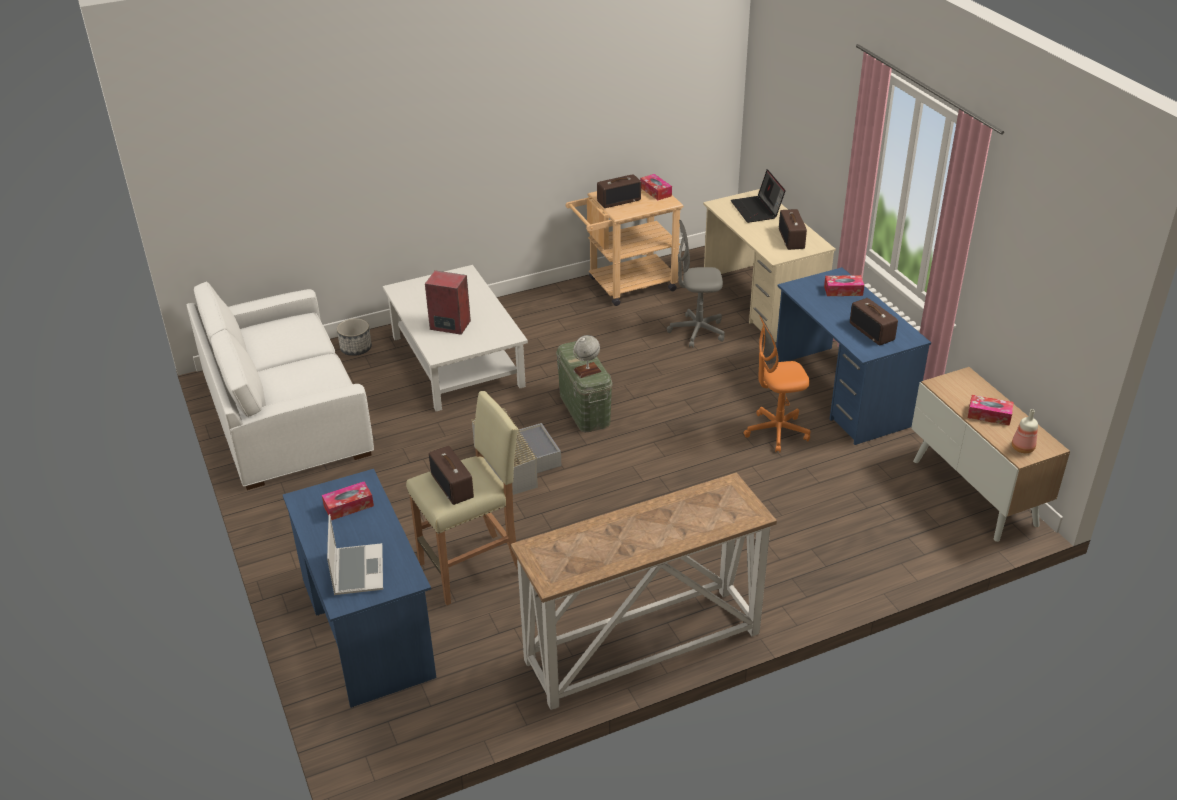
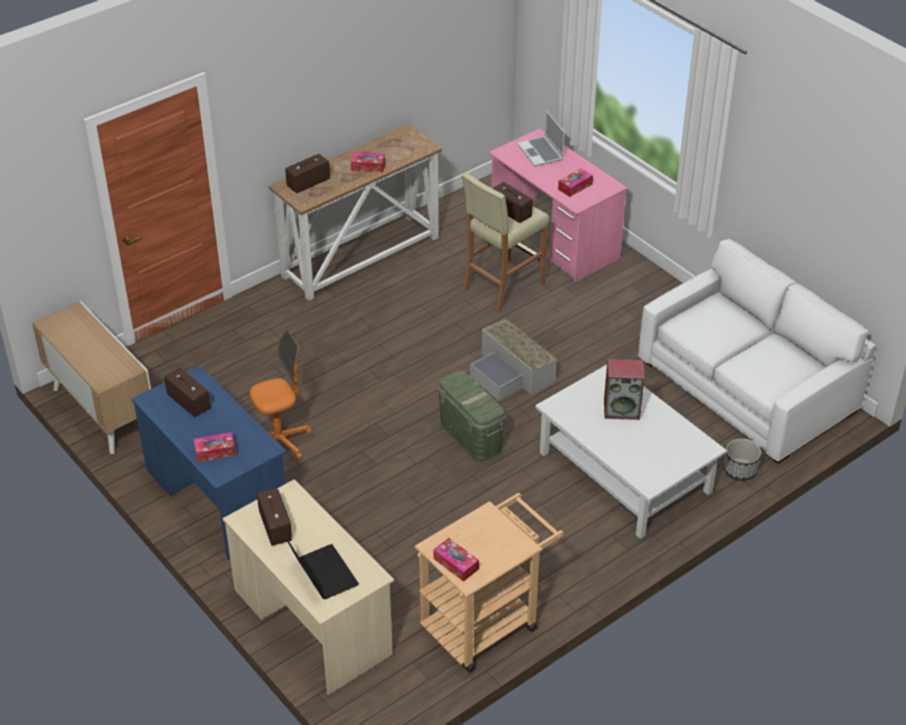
camera: 165 degrees right, 5 degrees up
blue desk [283,469,436,708] -> pink desk [489,128,628,282]
globe [573,335,602,378] -> none
radio [597,174,641,208] -> radio moved to [285,154,330,193]
grey office chair [667,220,725,348] -> none
tissue box [968,395,1014,426] -> tissue box moved to [351,152,385,172]
bottle [1012,409,1038,453] -> none

